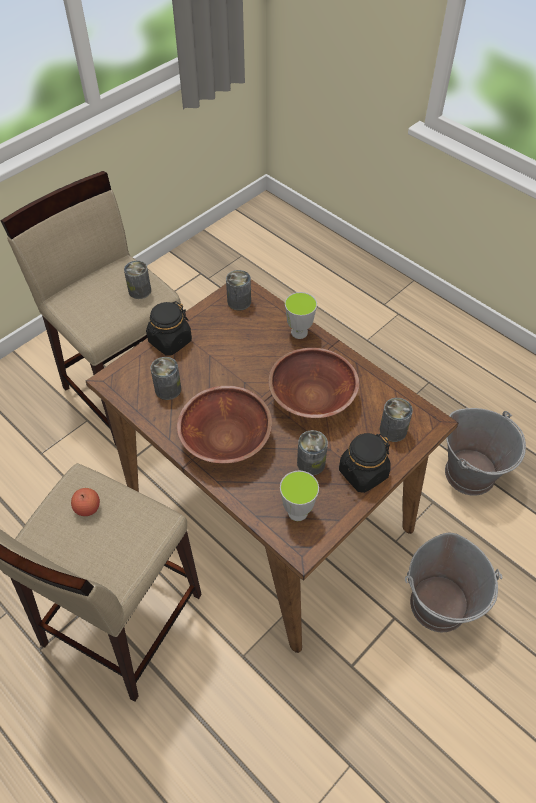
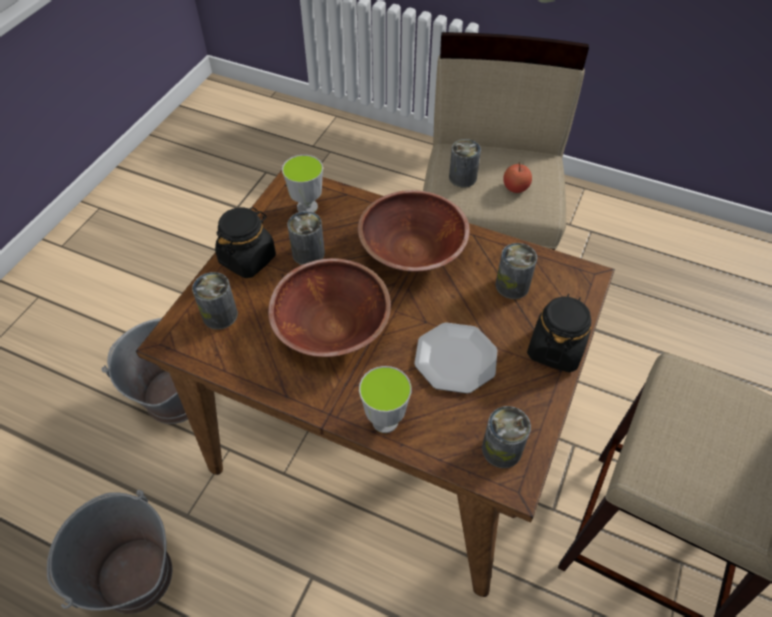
camera: 160 degrees right, 0 degrees up
can [124,261,151,299] -> can moved to [449,139,481,188]
none -> plate [414,322,497,394]

